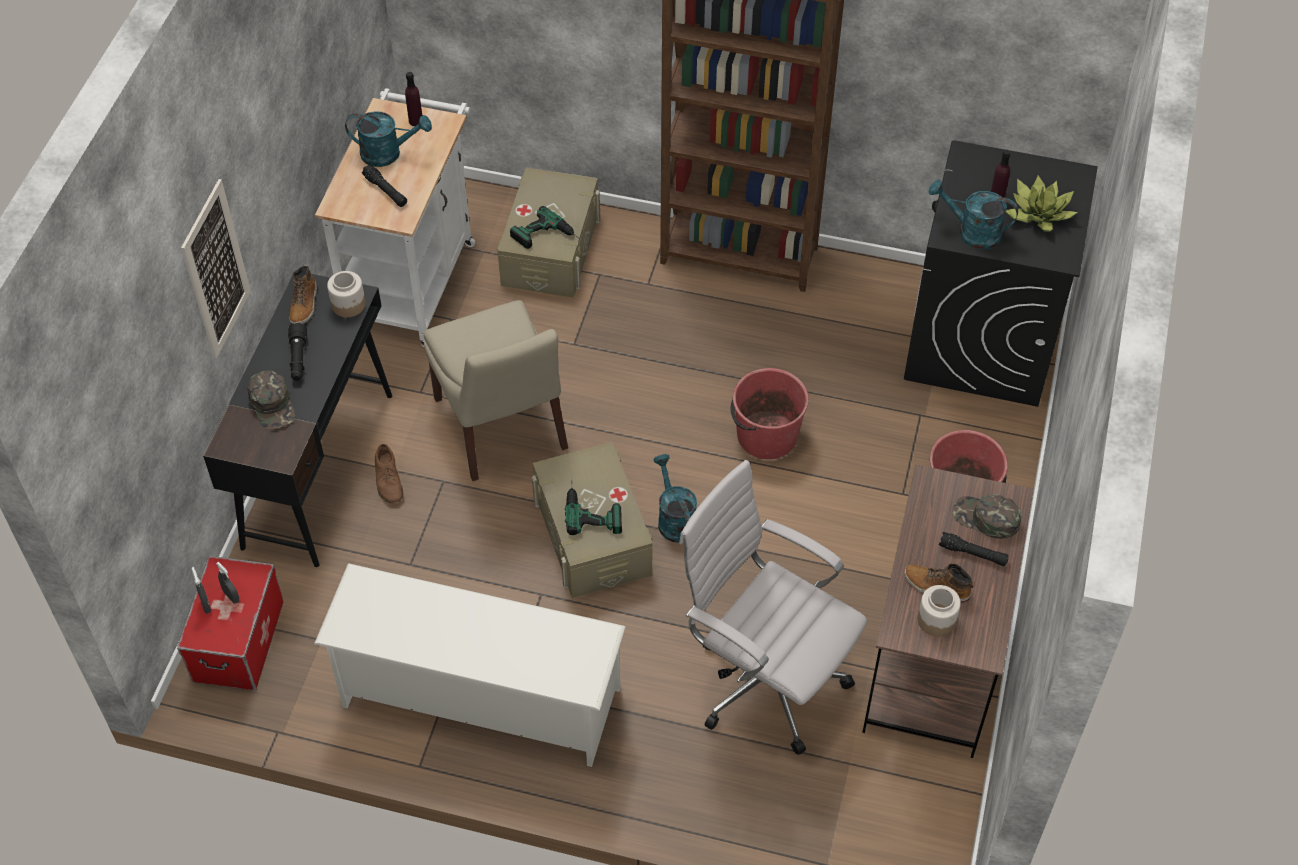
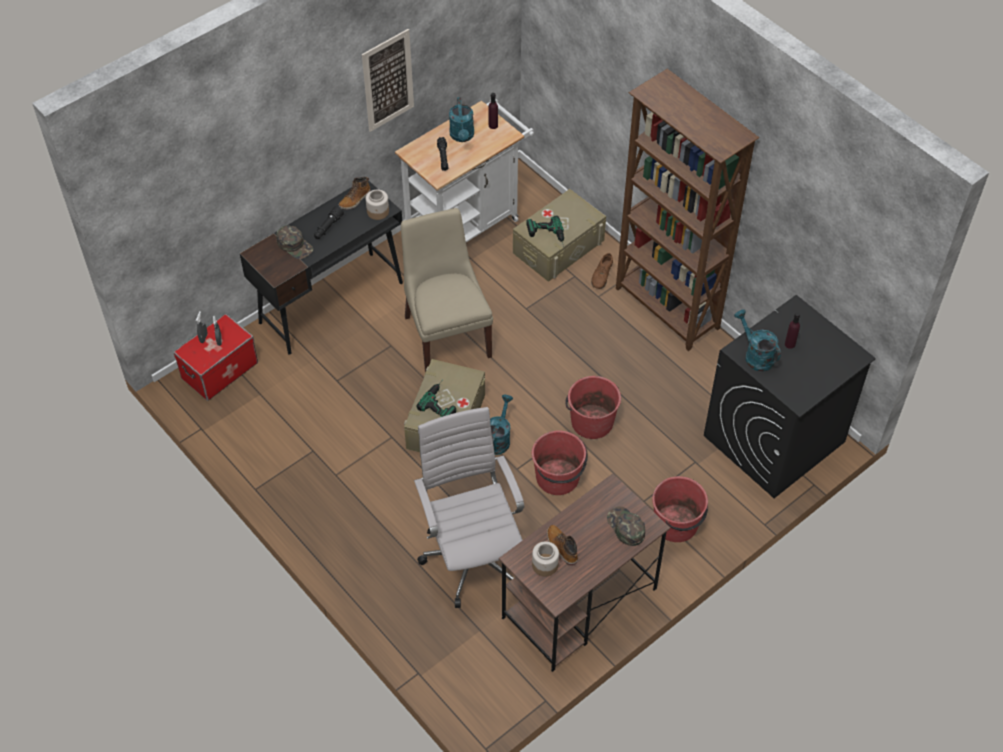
camera: 35 degrees right, 0 degrees up
picture [181,179,251,358] -> picture moved to [362,29,414,132]
green cap [247,370,295,430] -> green cap turned 60 degrees counterclockwise [276,225,313,259]
white shoe rack [314,563,626,767] -> none
turquoise watering can [345,111,432,167] -> turquoise watering can turned 45 degrees clockwise [449,97,474,142]
brown shoe [375,444,404,503] -> brown shoe moved to [591,253,613,289]
beige chair [424,300,568,481] -> beige chair turned 150 degrees clockwise [401,208,493,372]
black flashlight [939,532,1009,566] -> none
potted plant [1006,175,1078,232] -> none
none -> red bucket [532,430,588,495]

